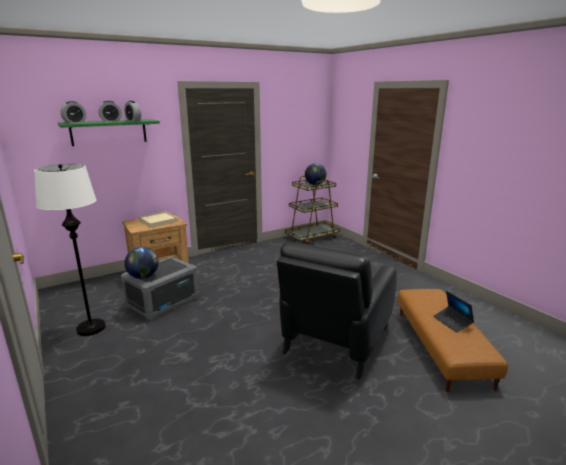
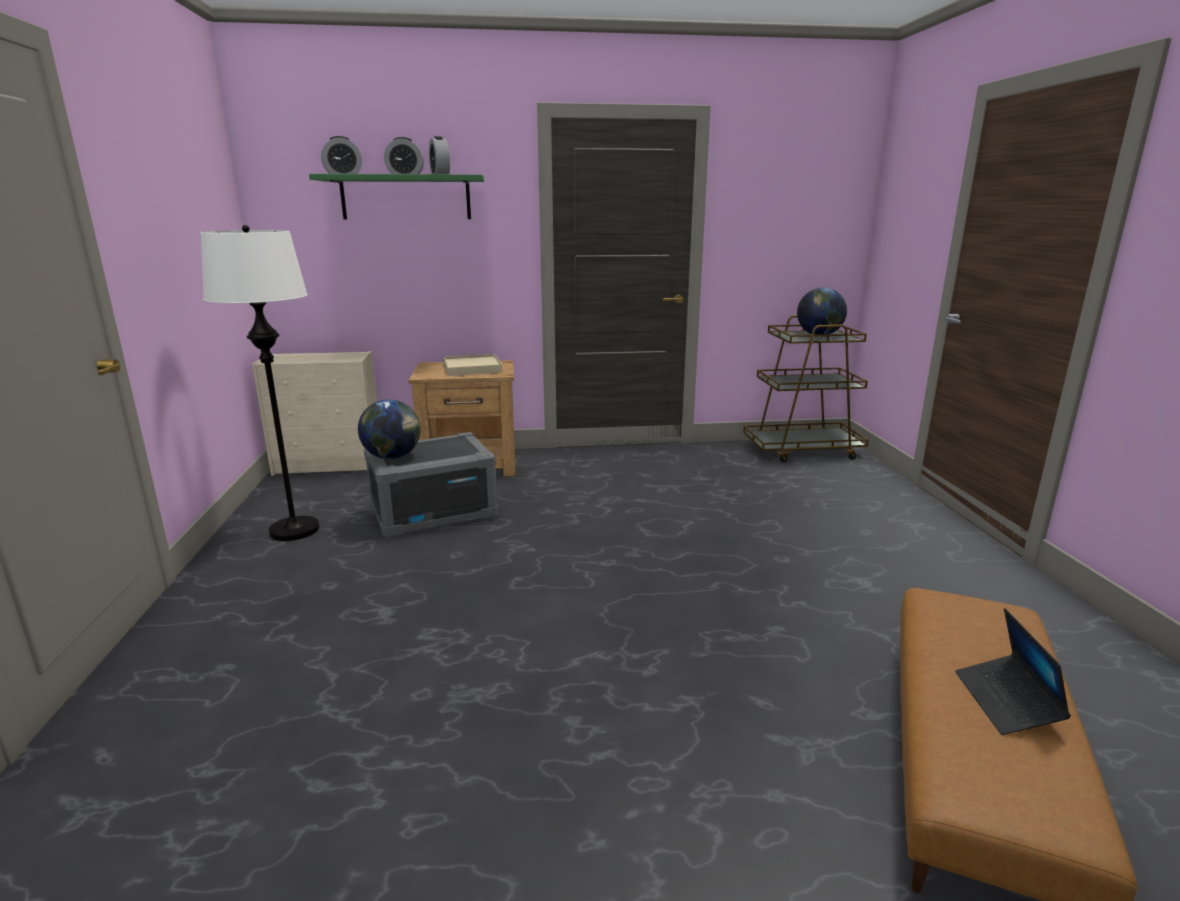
camera: 25 degrees right, 0 degrees up
black armchair [277,242,397,380] -> none
none -> beige dresser [252,351,377,476]

